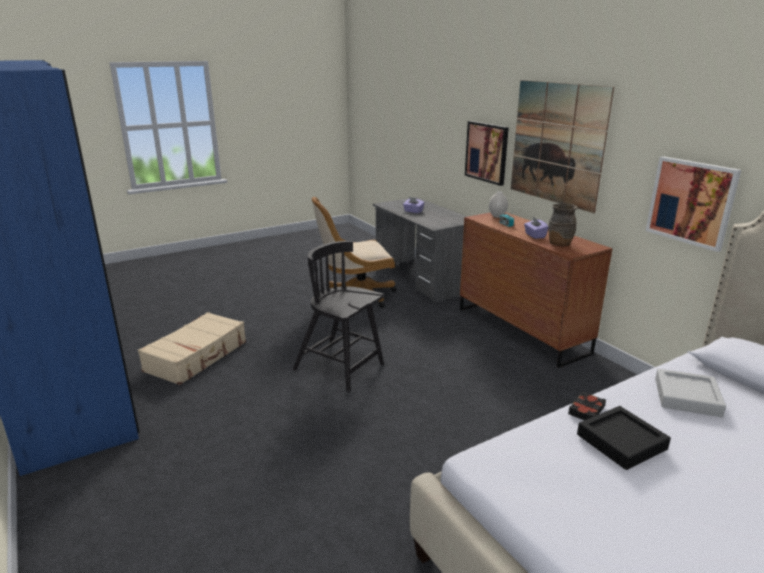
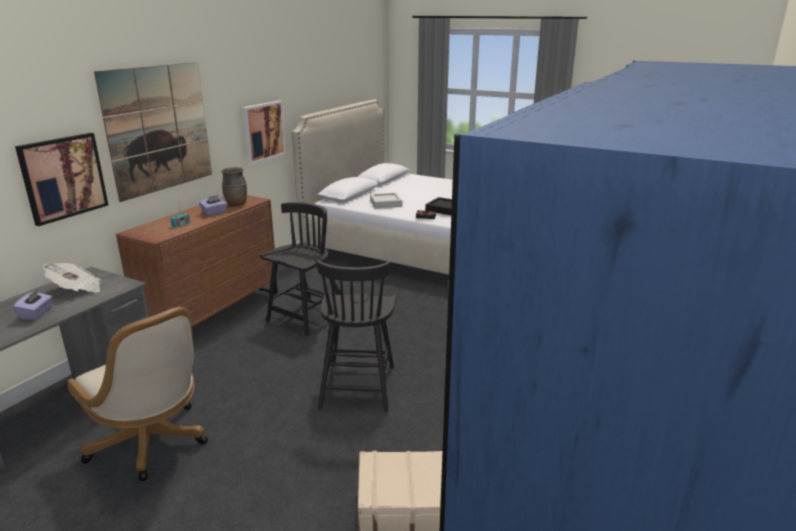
camera: 120 degrees left, 0 degrees up
white vase [489,191,508,218] -> none
none -> newspaper [43,263,100,292]
none -> black chair [260,202,341,336]

